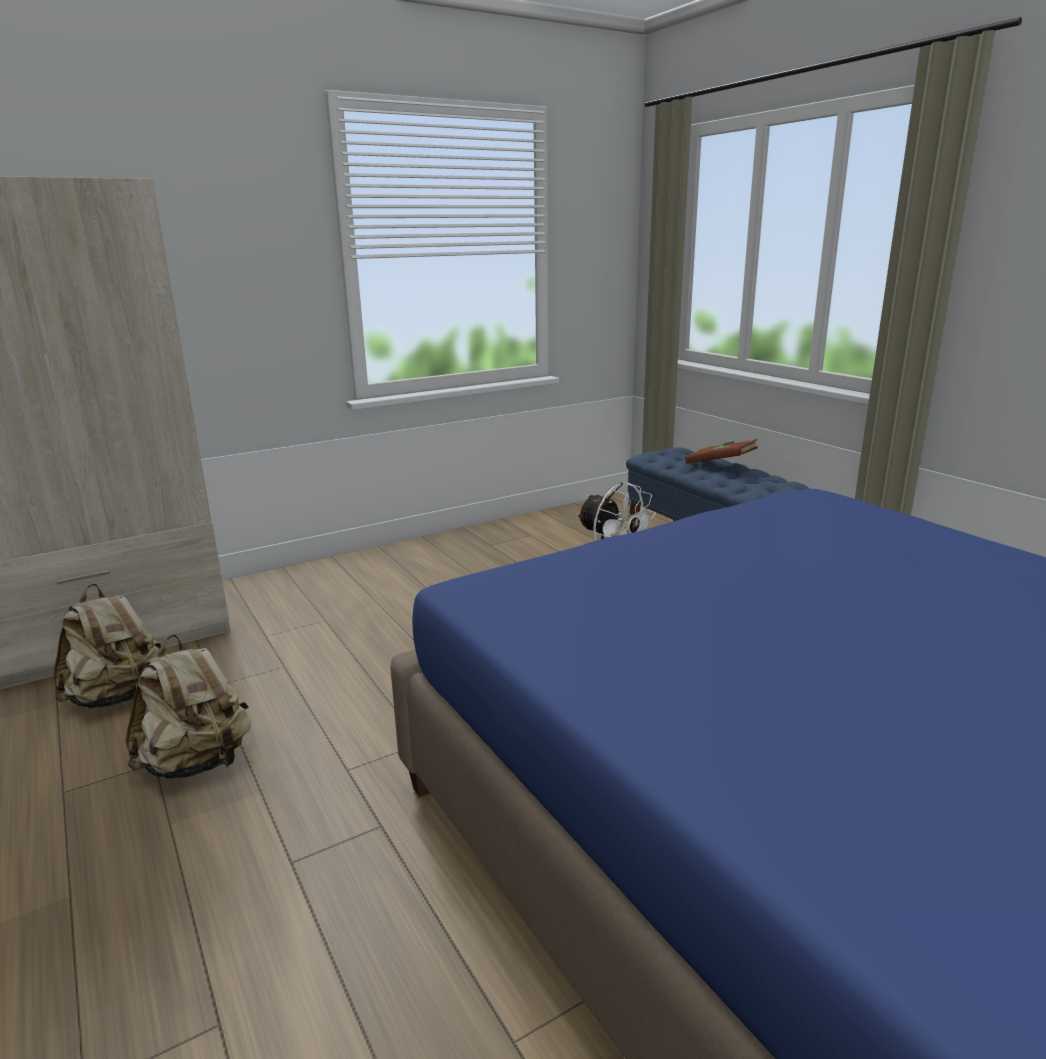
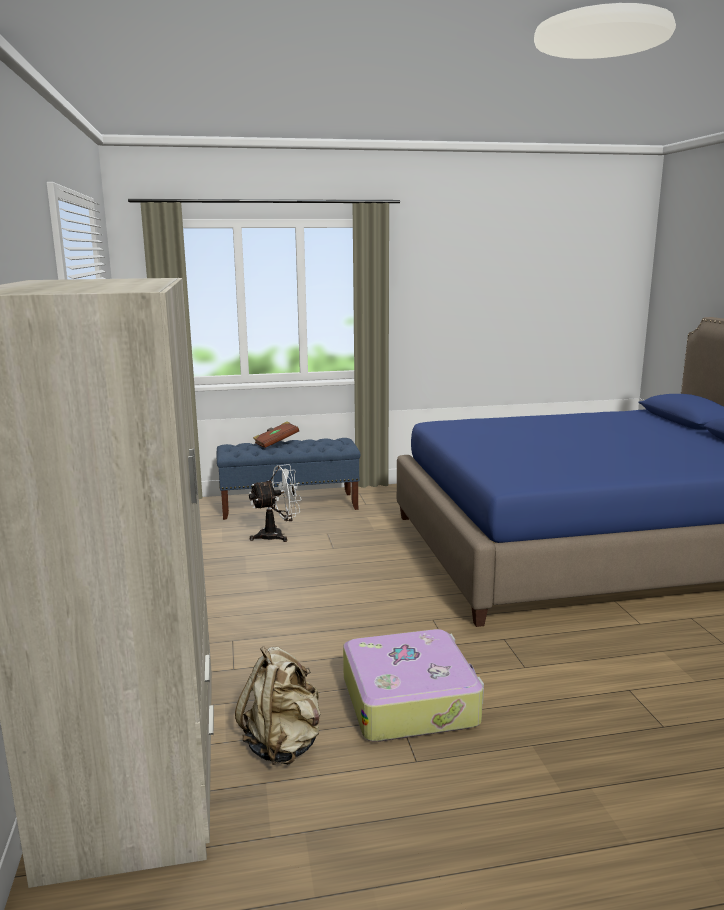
camera: 70 degrees left, 5 degrees down
beige backpack [125,635,251,779] -> suitcase [343,629,484,742]

